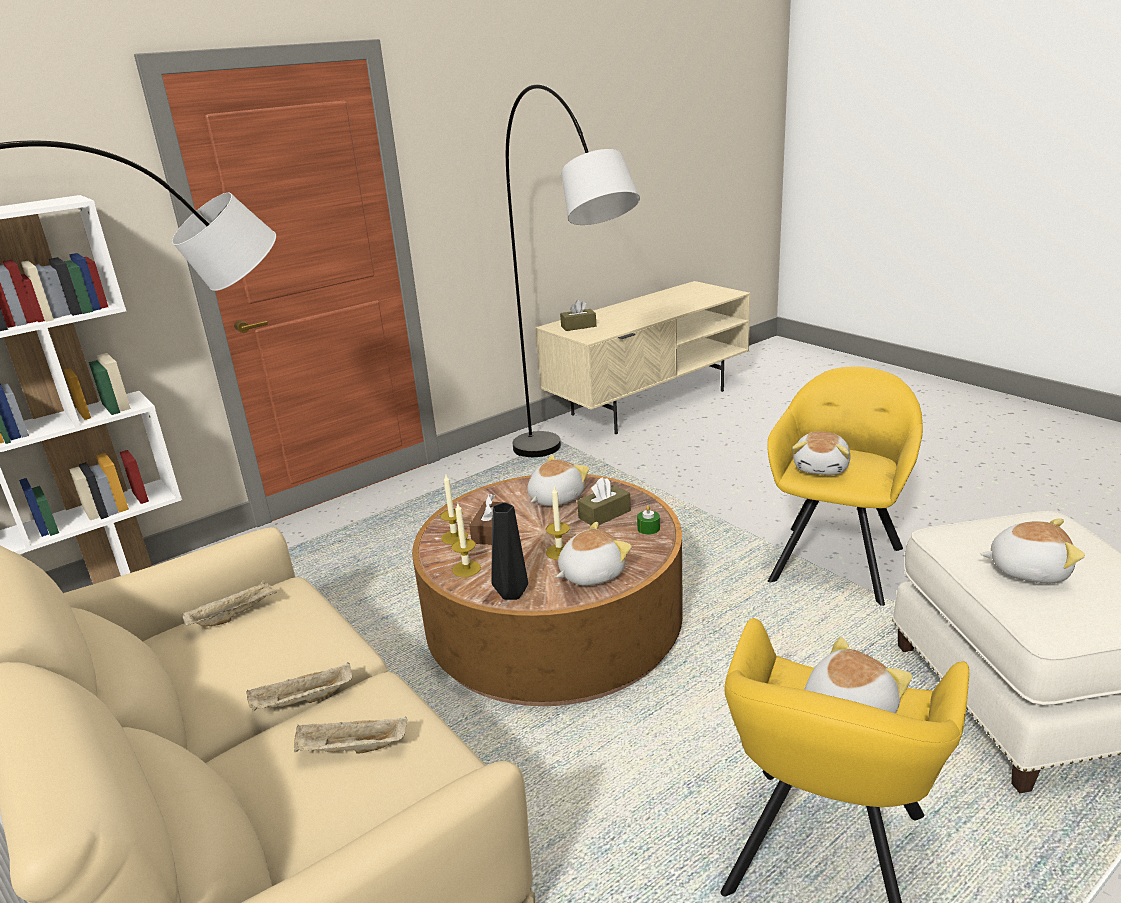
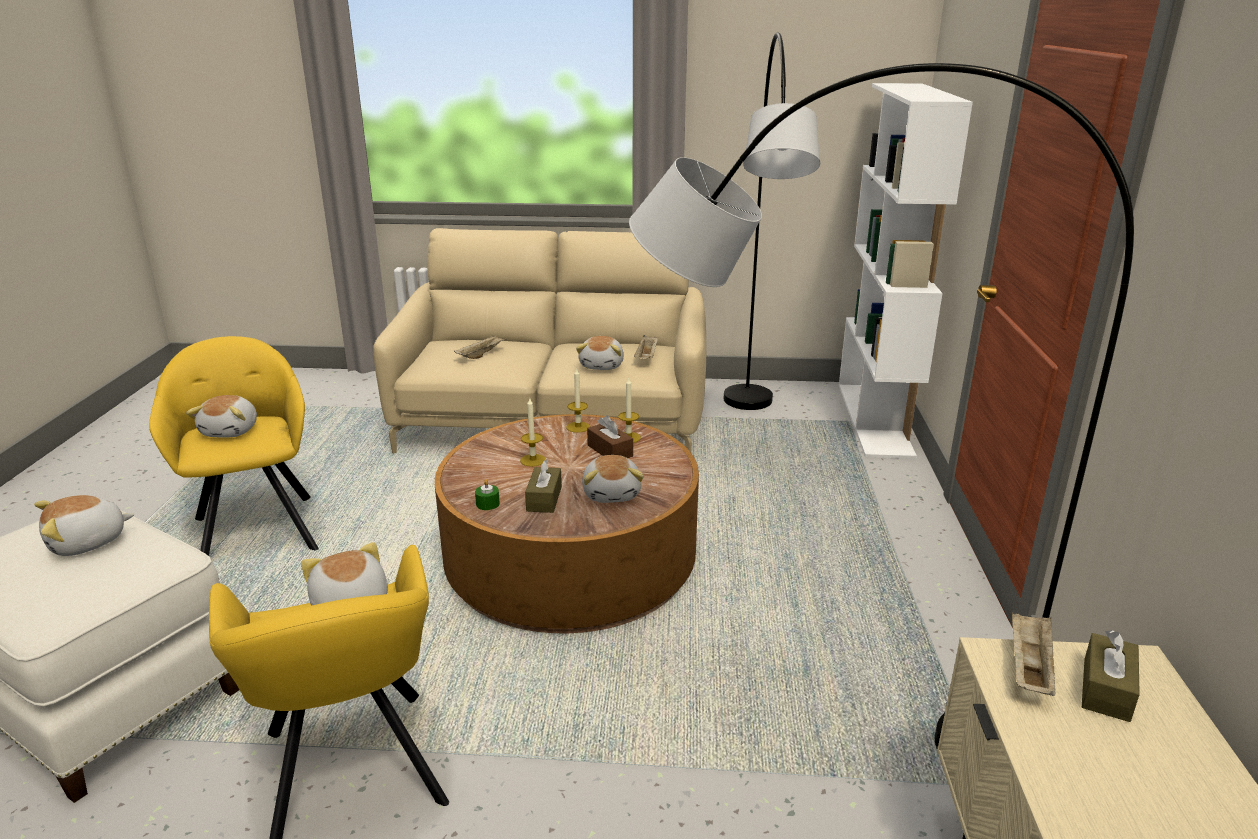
camera: 130 degrees right, 0 degrees up
beige tray [246,662,352,711] -> beige tray moved to [1012,612,1055,696]
black vase [491,502,528,600] -> none
plush toy [556,522,632,586] -> plush toy moved to [576,336,624,370]

